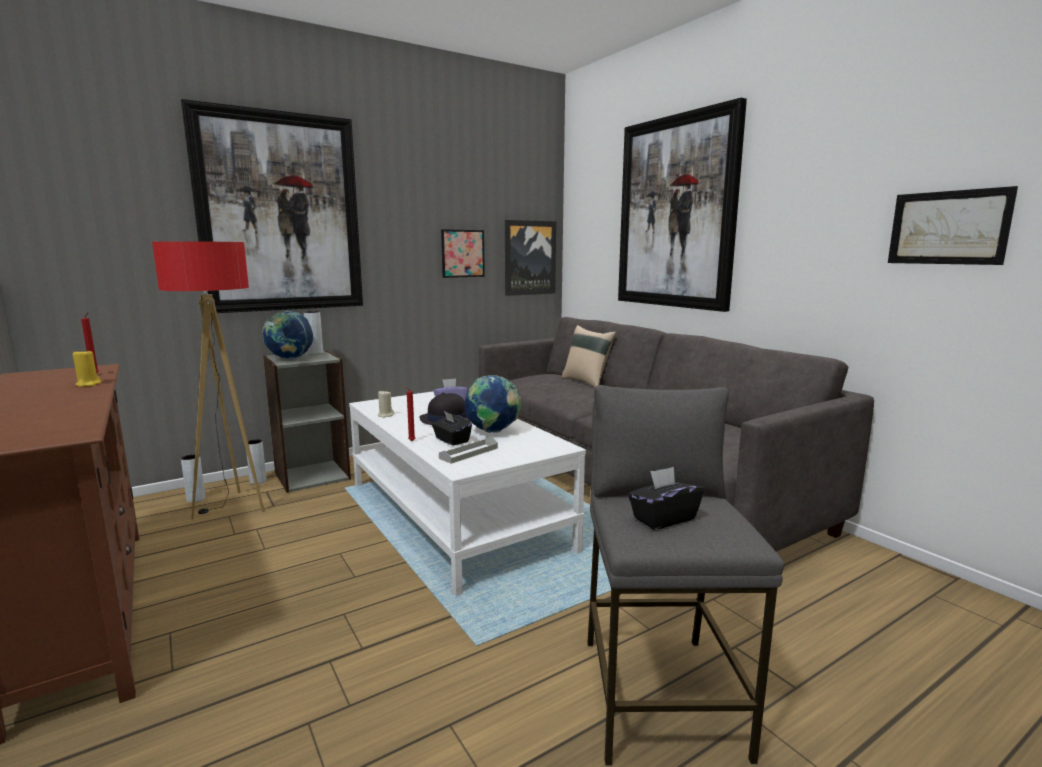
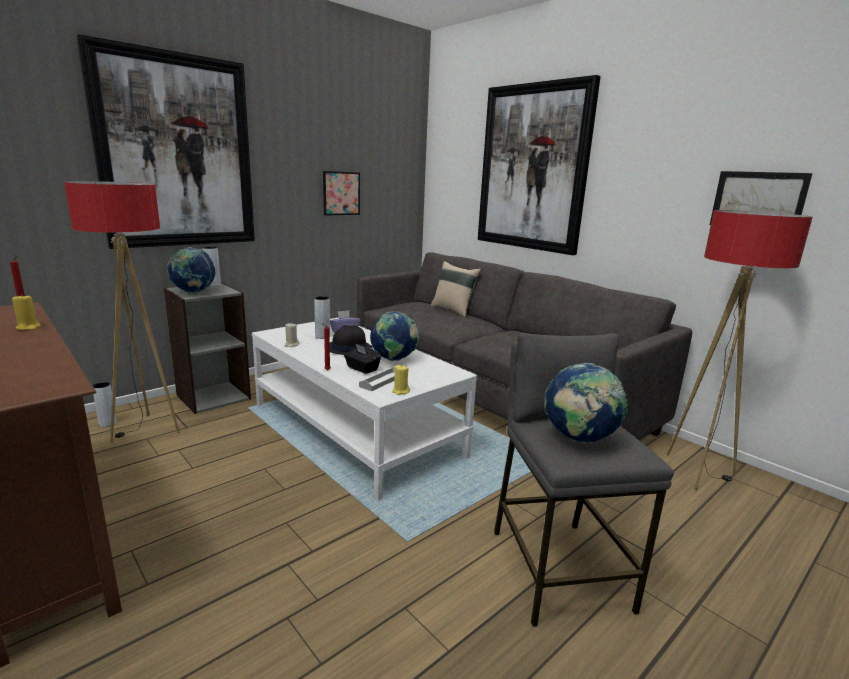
camera: 10 degrees left, 5 degrees up
grey vase [246,439,267,484] -> grey vase moved to [314,296,330,339]
picture [505,220,556,296] -> none
black tissue box [628,467,704,530] -> globe [544,363,628,444]
none -> yellow candle [392,364,410,395]
none -> floor lamp [667,210,813,490]

